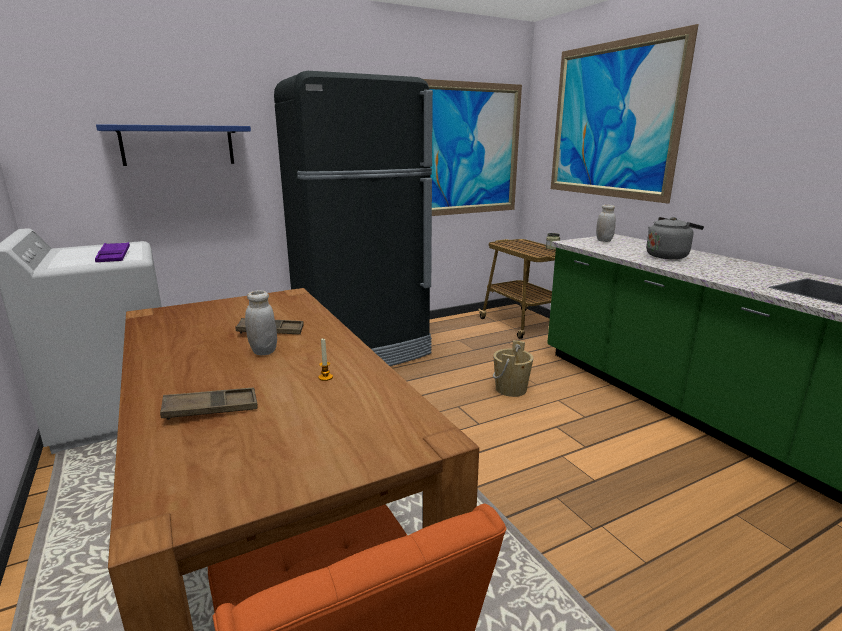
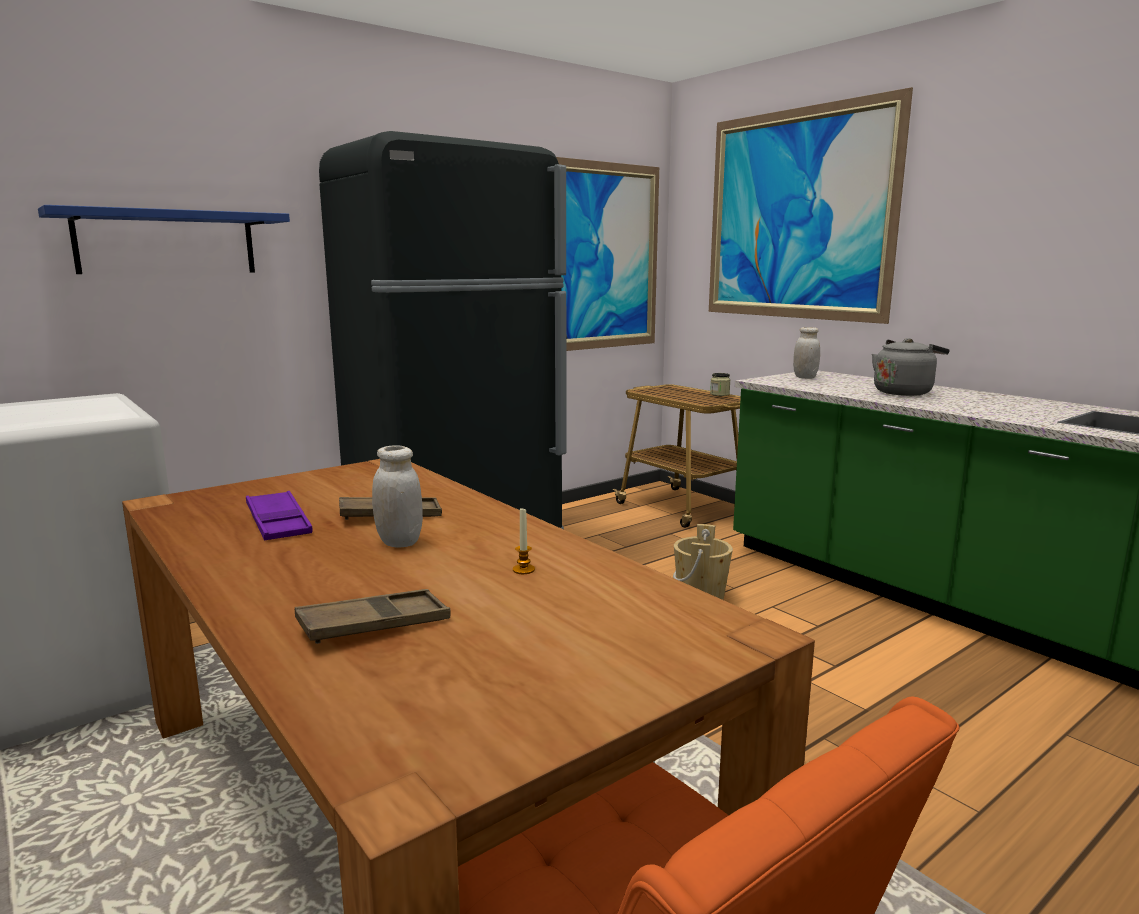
camera: 10 degrees left, 5 degrees down
purple tray [95,242,130,262] -> purple tray moved to [246,491,313,540]

